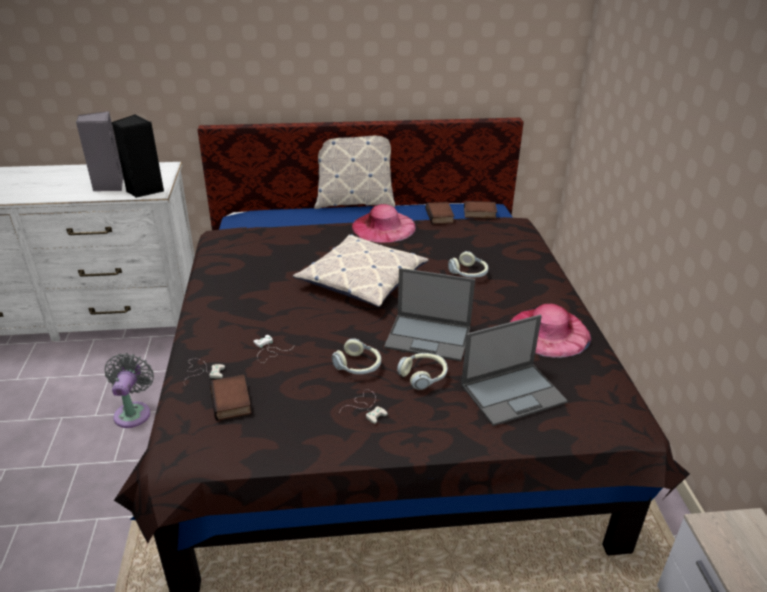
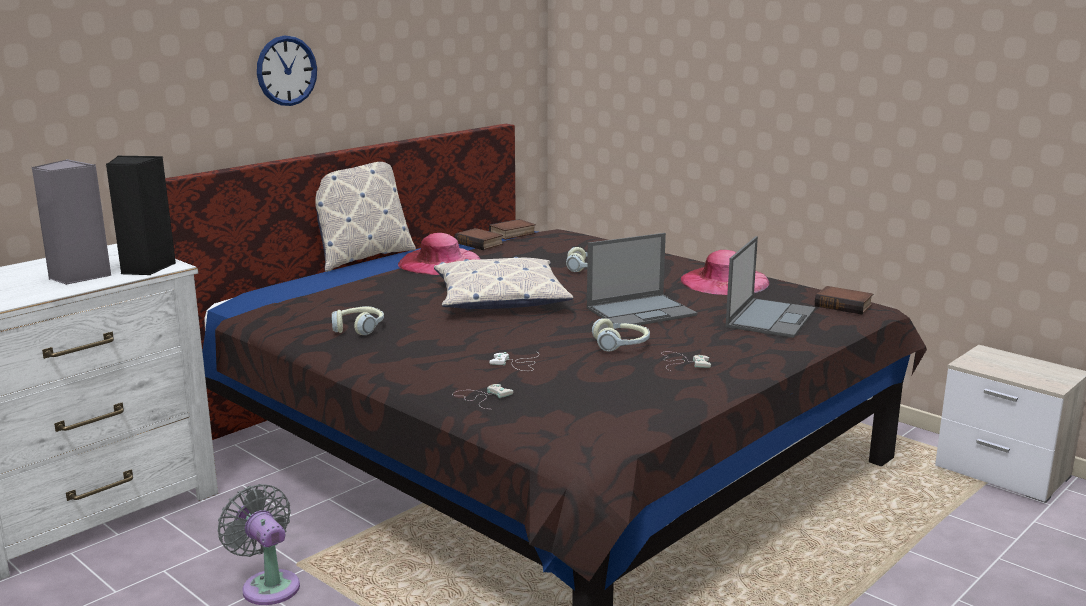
camera: 40 degrees left, 15 degrees down
book [210,375,252,421] -> book moved to [815,286,873,315]
headphones [397,353,448,390] -> headphones moved to [332,306,384,335]
none -> wall clock [257,36,317,106]

